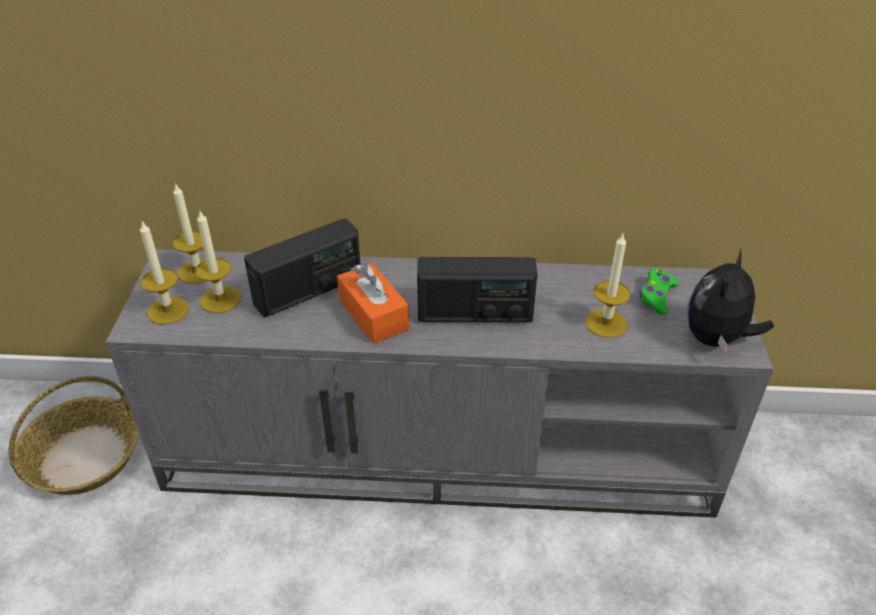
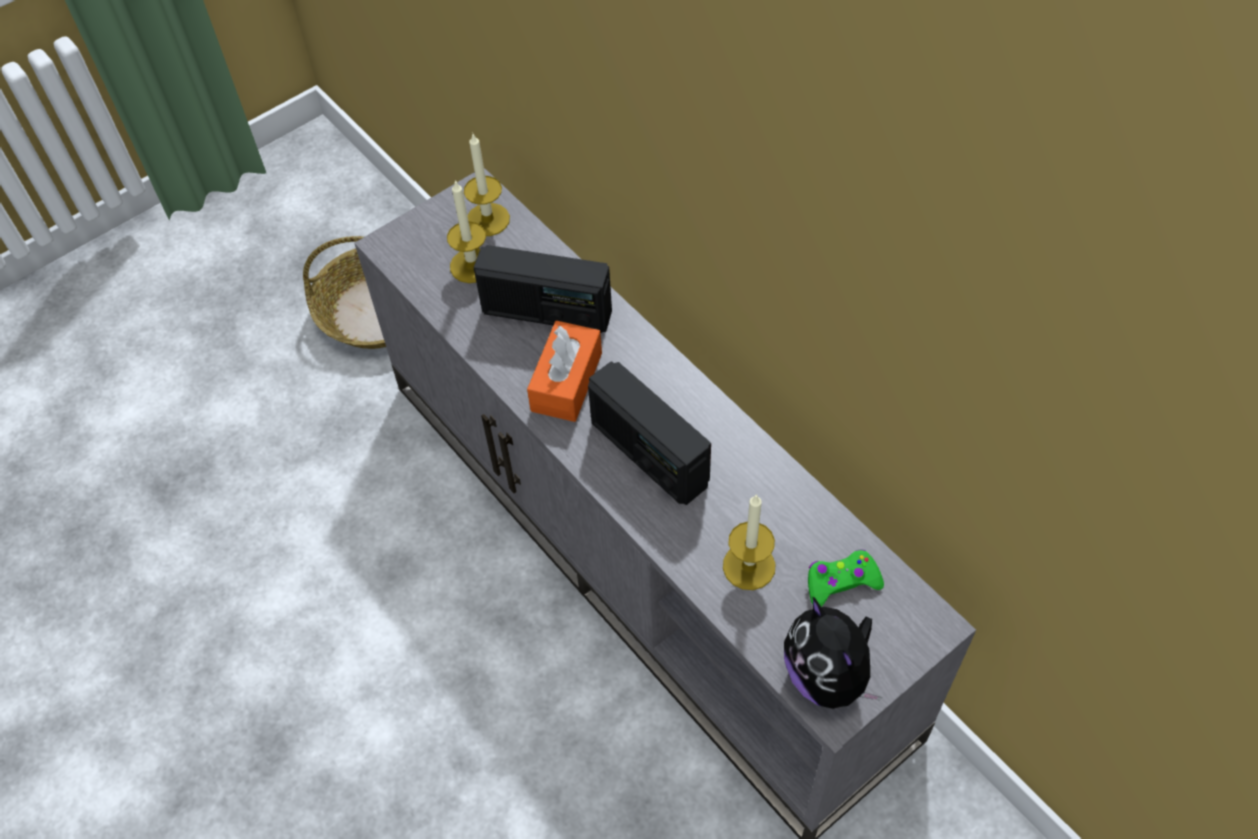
camera: 50 degrees right, 15 degrees up
candle [140,221,189,325] -> none
plush toy [687,248,774,353] -> plush toy turned 105 degrees counterclockwise [784,597,883,709]

